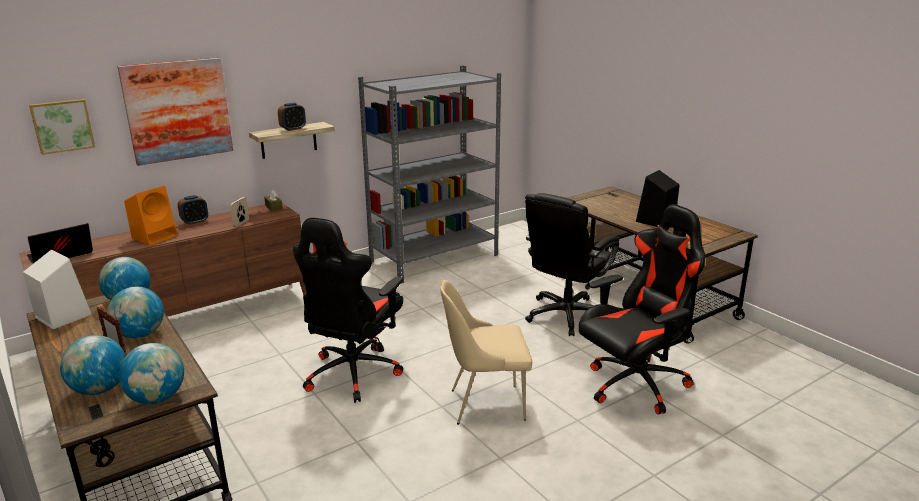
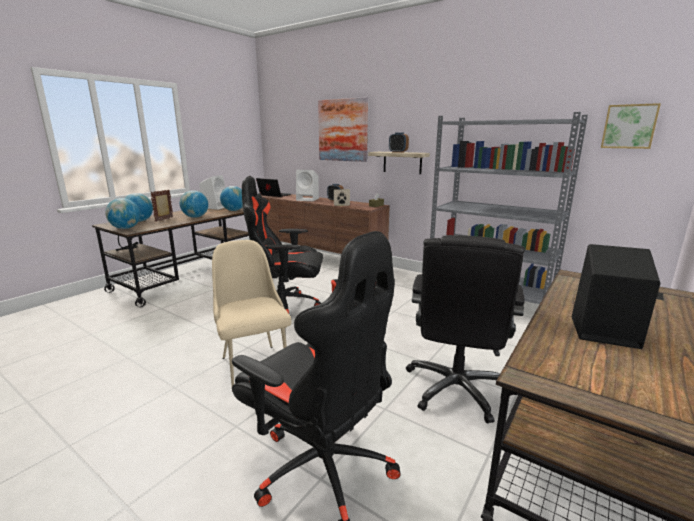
camera: 70 degrees right, 5 degrees down
picture [29,99,95,155] -> picture moved to [601,103,661,149]
orange speaker [124,186,178,246] -> white speaker [296,170,319,201]
black office chair [525,193,620,336] -> black office chair turned 90 degrees counterclockwise [406,235,525,424]

